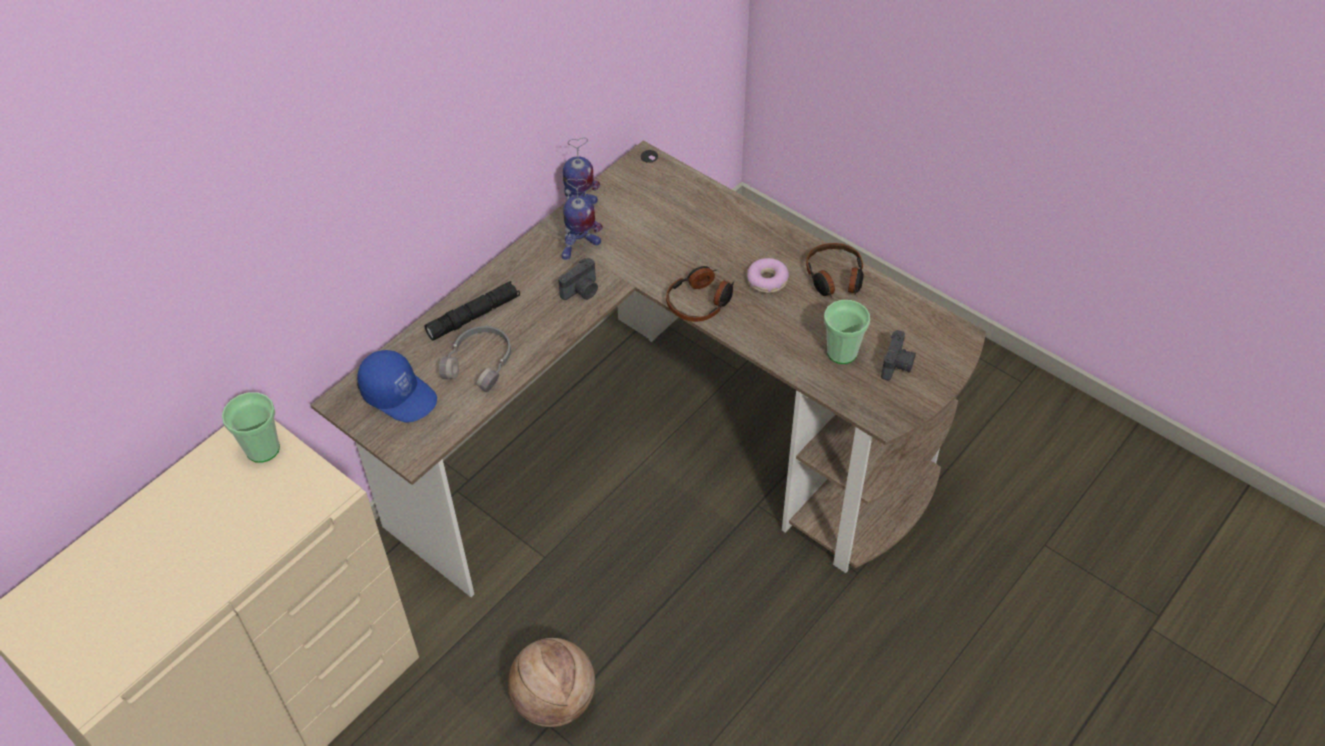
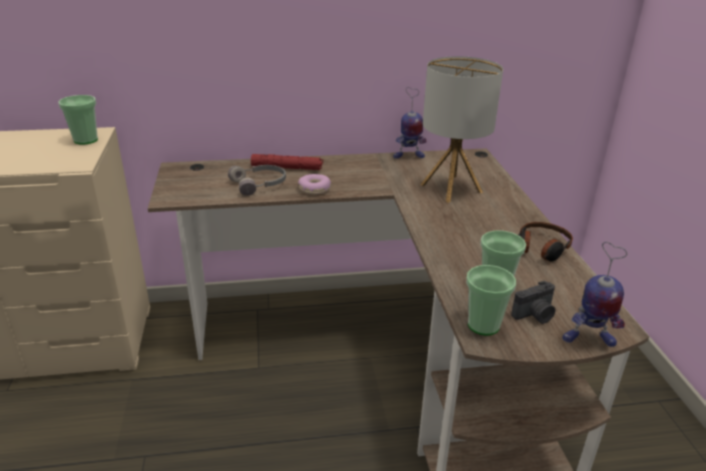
camera: 40 degrees right, 20 degrees down
blue cap [357,350,437,423] -> none
black flashlight [425,281,520,341] -> red flashlight [251,154,323,170]
basketball [508,638,595,727] -> none
camera [558,258,598,300] -> none
toy robot [562,179,603,260] -> toy robot moved to [562,242,627,347]
headphones [666,266,734,322] -> none
donut [747,258,789,293] -> donut moved to [298,174,331,195]
none -> table lamp [420,56,503,203]
none -> cup [466,265,516,335]

